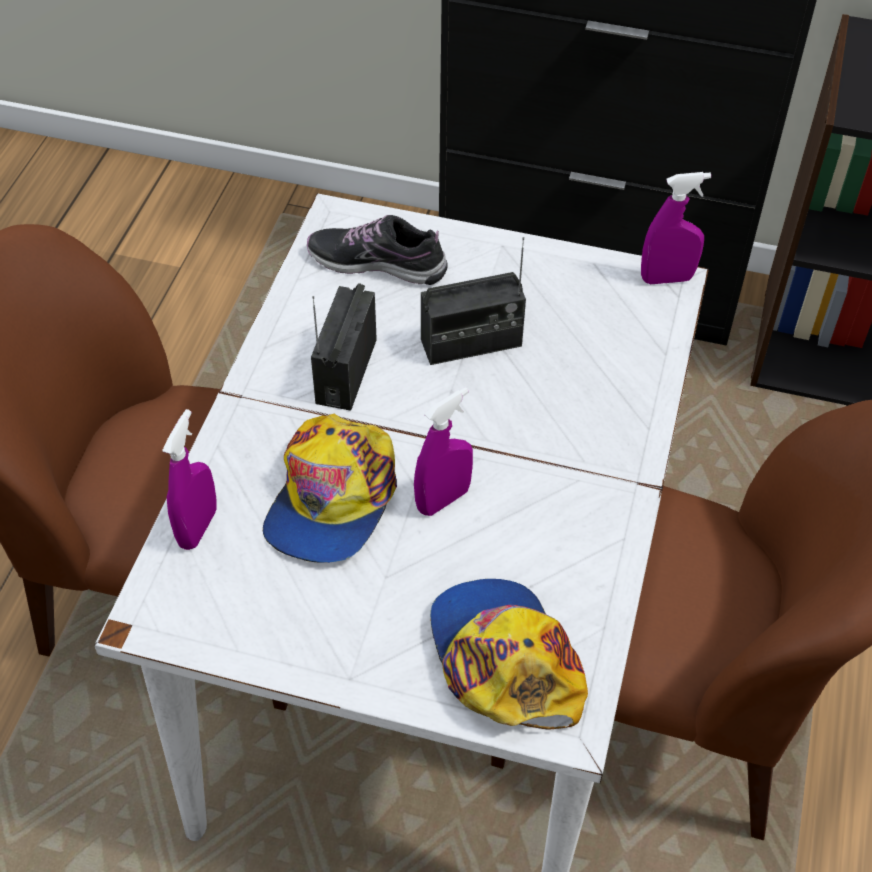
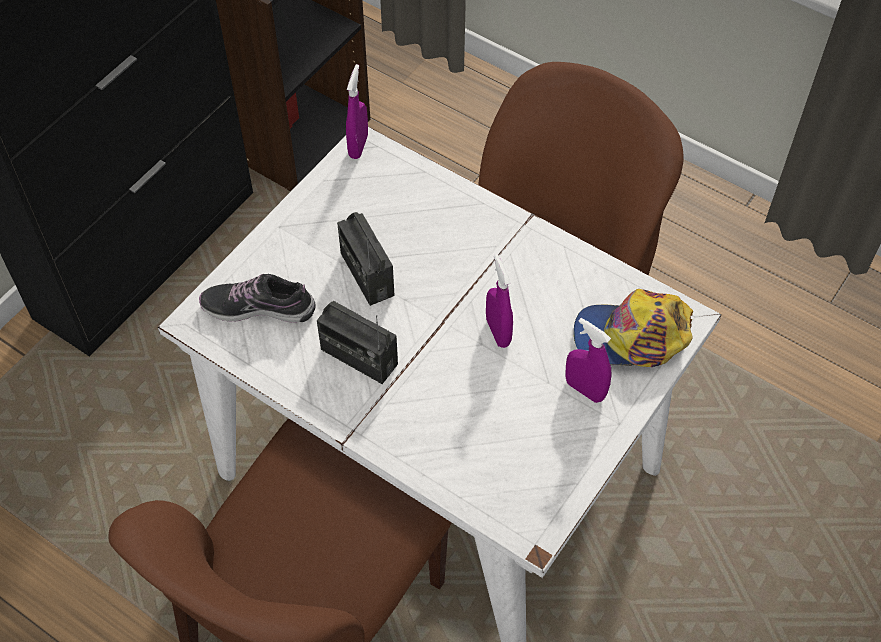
camera: 70 degrees left, 5 degrees up
purple spray bottle [162,409,217,550] -> purple spray bottle moved to [565,318,611,403]
cap [263,413,397,563] -> none
shoe [307,215,448,285] -> shoe turned 60 degrees clockwise [199,274,316,323]
radio [421,237,526,365] -> radio turned 150 degrees clockwise [337,212,395,306]

